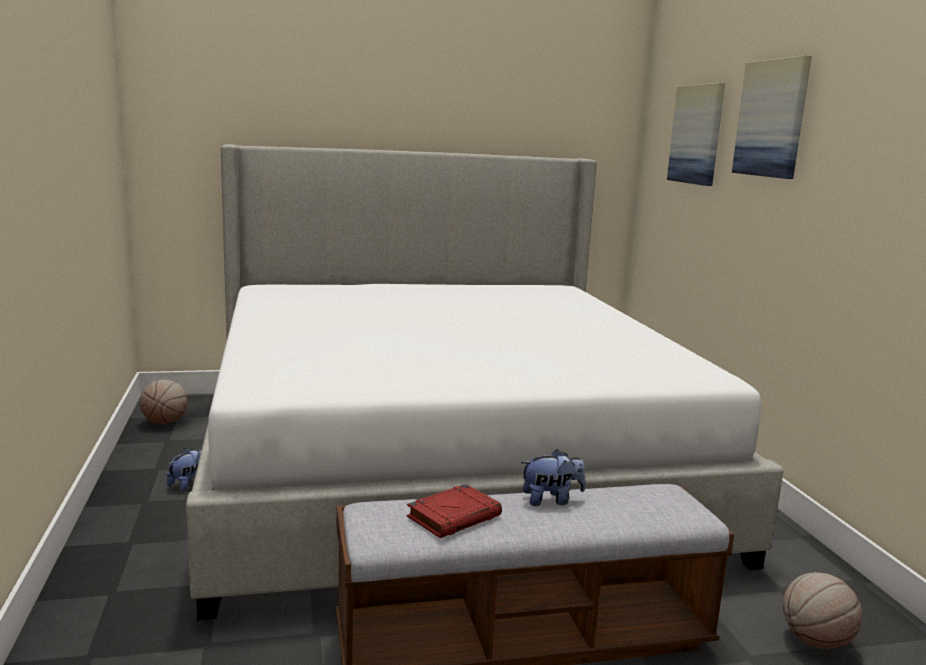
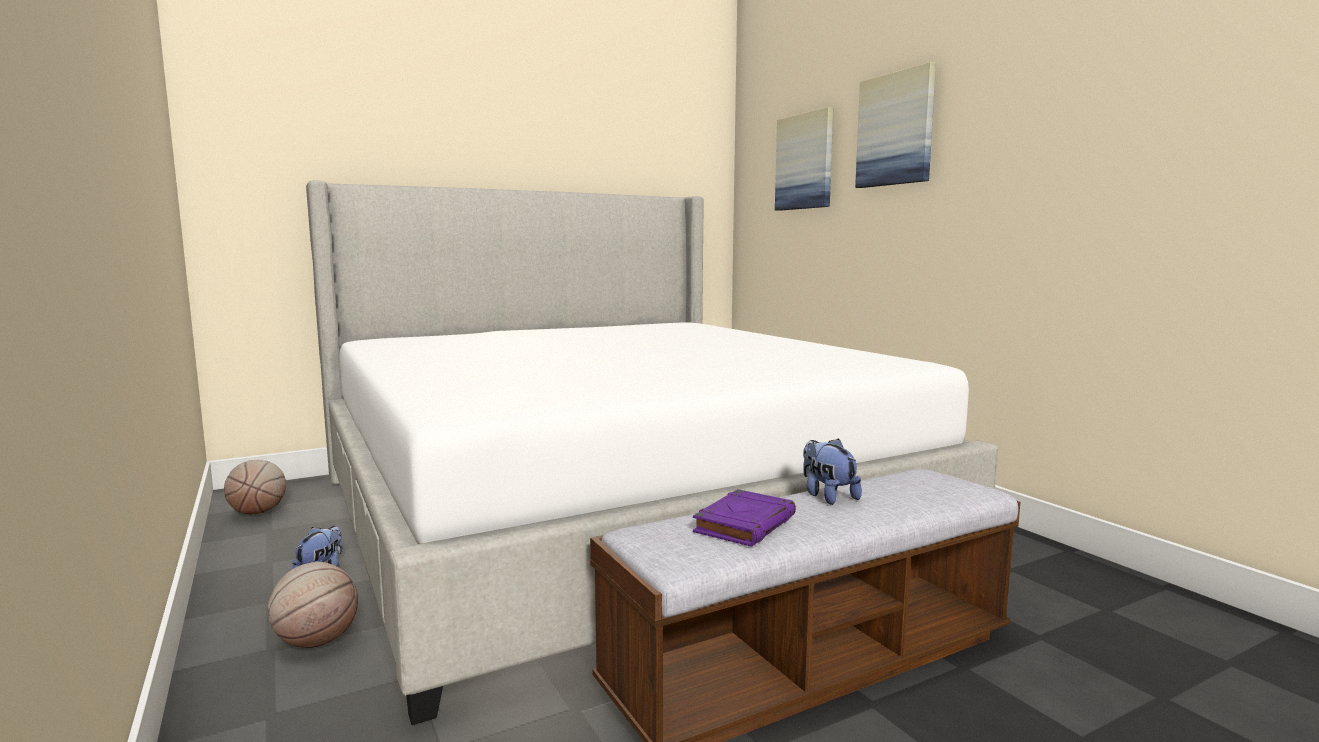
camera: 15 degrees left, 5 degrees down
red book [407,484,502,538] -> purple book [693,489,796,547]
plush toy [521,449,586,506] -> plush toy turned 90 degrees counterclockwise [803,438,862,505]
basketball [783,572,862,649] -> basketball moved to [268,562,358,648]

